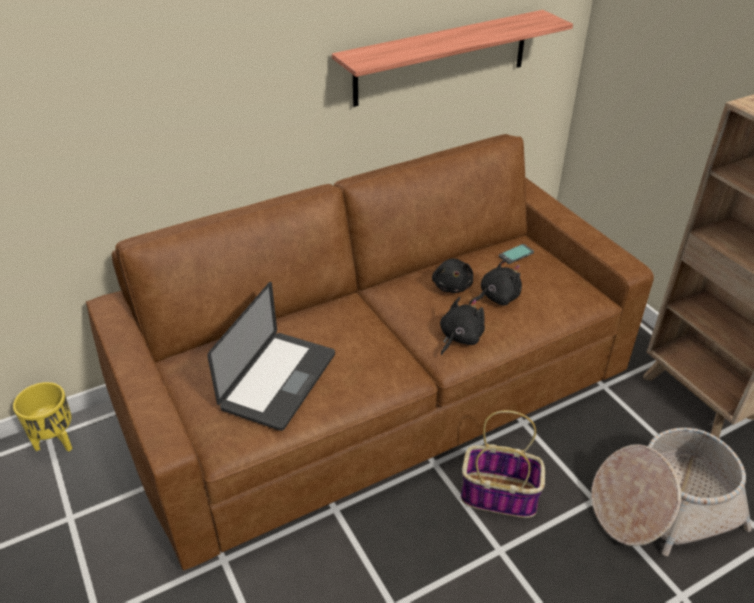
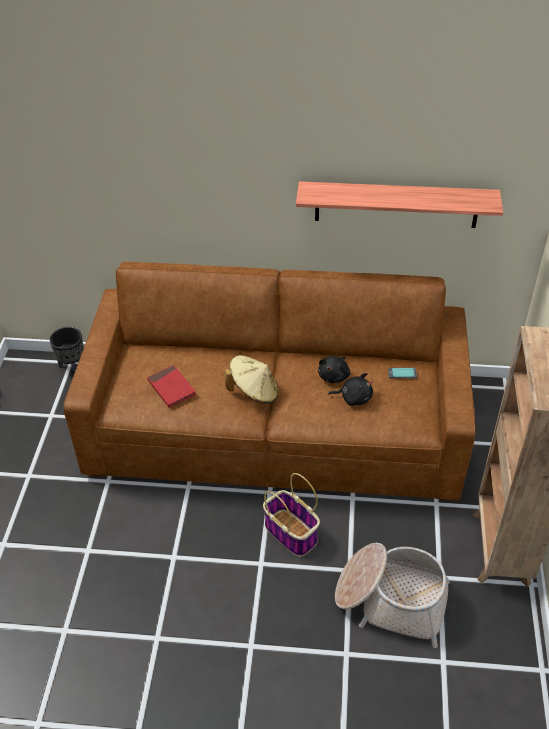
camera: 35 degrees right, 5 degrees up
yellow planter [13,382,72,452] -> black planter [50,327,84,373]
laptop [207,282,335,431] -> red book [147,365,196,408]
black plush toy [440,297,485,355] -> none
none -> beige hat [225,355,278,404]

